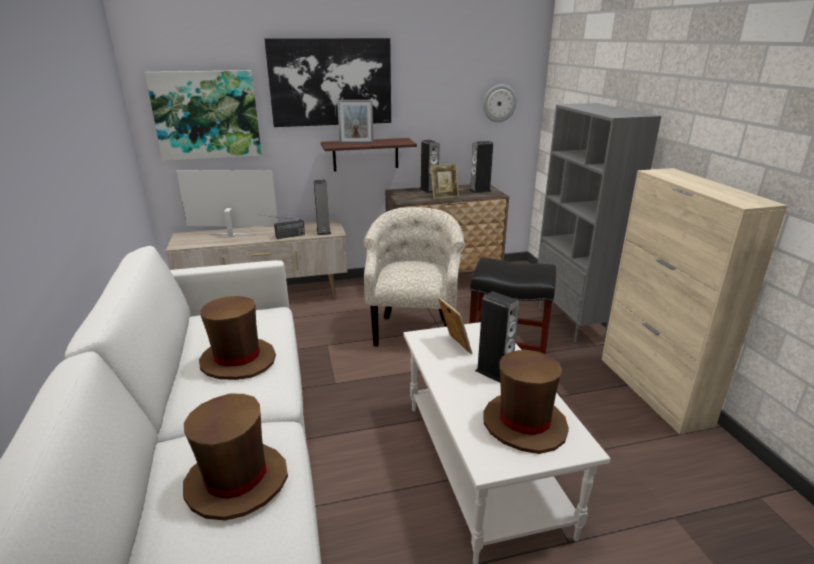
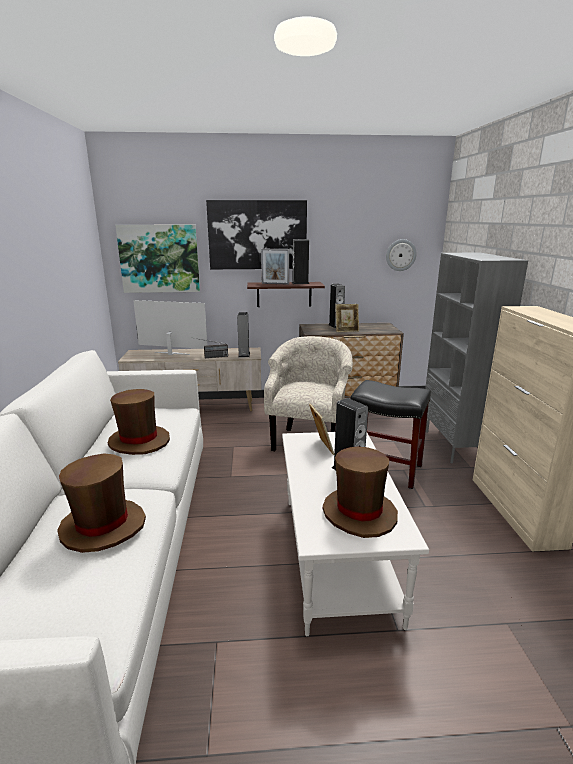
camera: 10 degrees right, 5 degrees down
speaker [469,141,493,193] -> speaker moved to [292,239,309,284]

